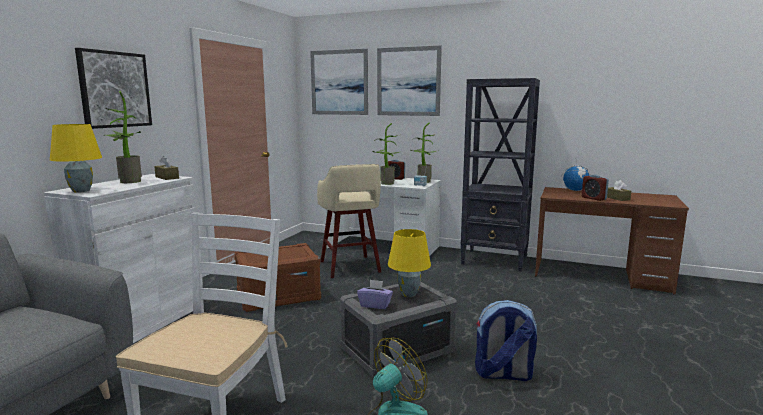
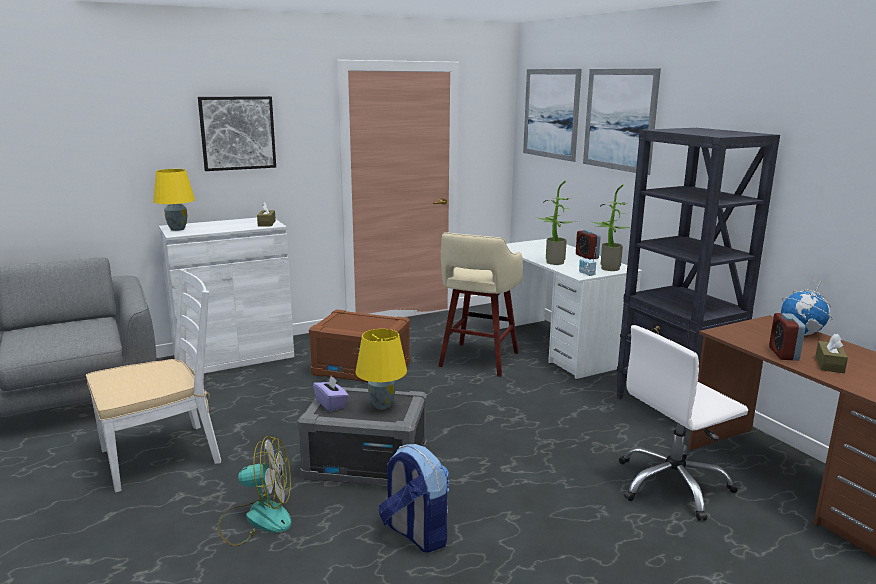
camera: 40 degrees right, 5 degrees up
potted plant [103,91,142,183] -> none
none -> white office chair [619,325,748,521]

